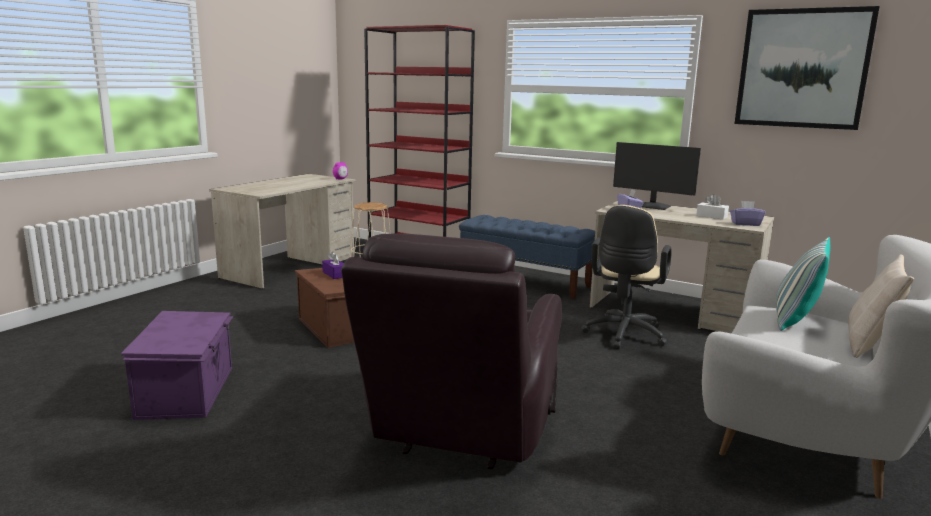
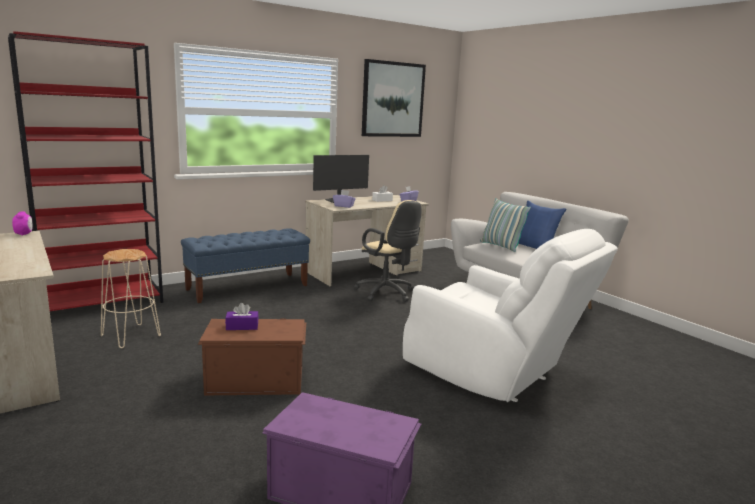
camera: 65 degrees left, 0 degrees up
brown armchair [341,233,562,469] -> white armchair [403,229,618,402]
beige pillow [848,254,914,358] -> blue pillow [518,201,567,249]

